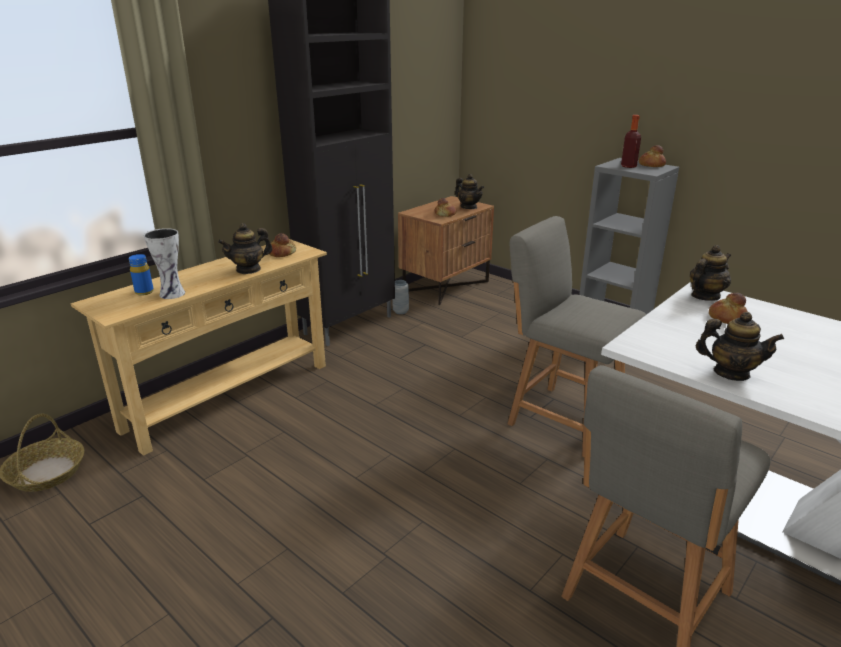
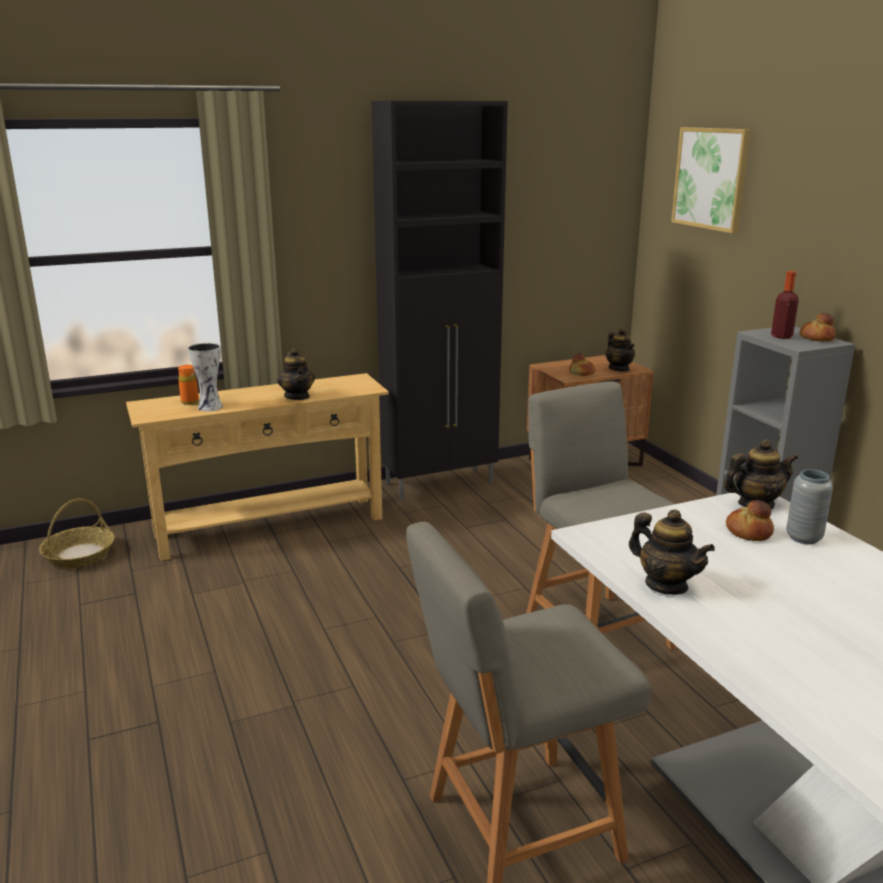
camera: 25 degrees right, 5 degrees down
blue bottle [129,254,154,296] -> orange bottle [178,365,199,405]
teapot [218,223,273,274] -> teapot turned 105 degrees counterclockwise [277,348,315,400]
bread [270,233,296,257] -> none
grey vase [392,280,409,314] -> grey vase moved to [786,469,833,544]
none -> picture [671,127,751,233]

